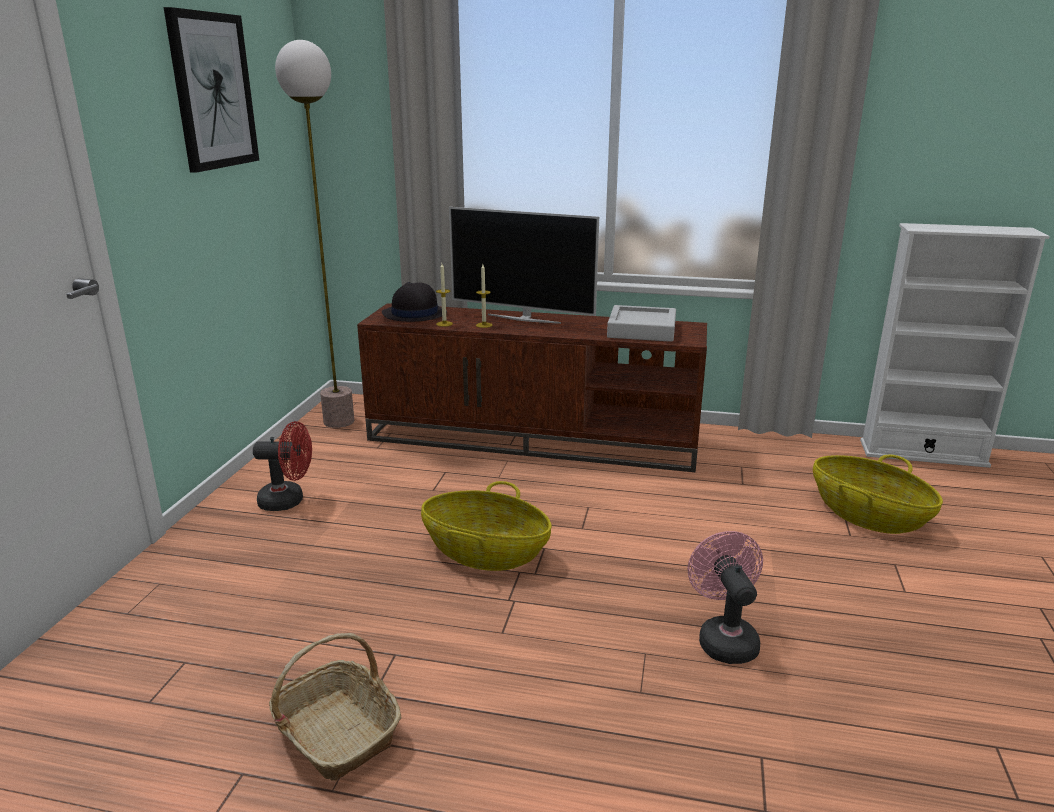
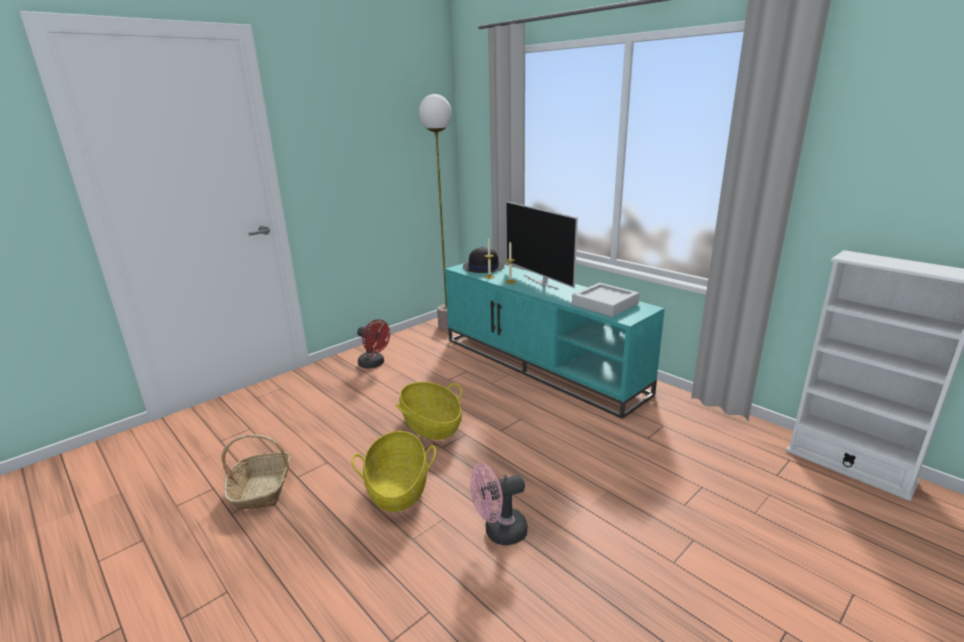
camera: 35 degrees right, 0 degrees up
picture [164,7,259,173] -> none
brown tv stand [357,303,707,472] -> turquoise tv stand [445,263,665,419]
pink fan [688,531,763,664] -> pink fan turned 135 degrees counterclockwise [470,463,528,546]
basket [813,455,943,534] -> basket moved to [352,431,436,512]

